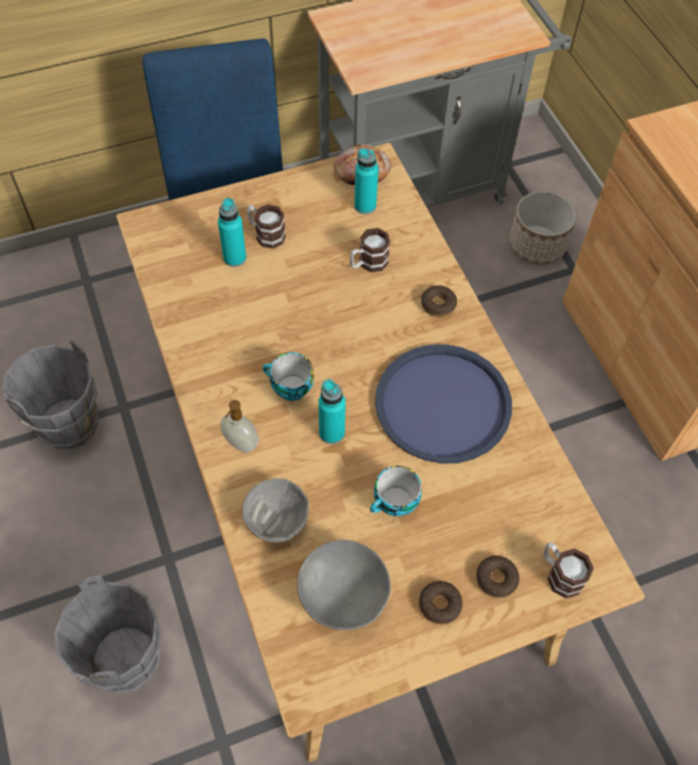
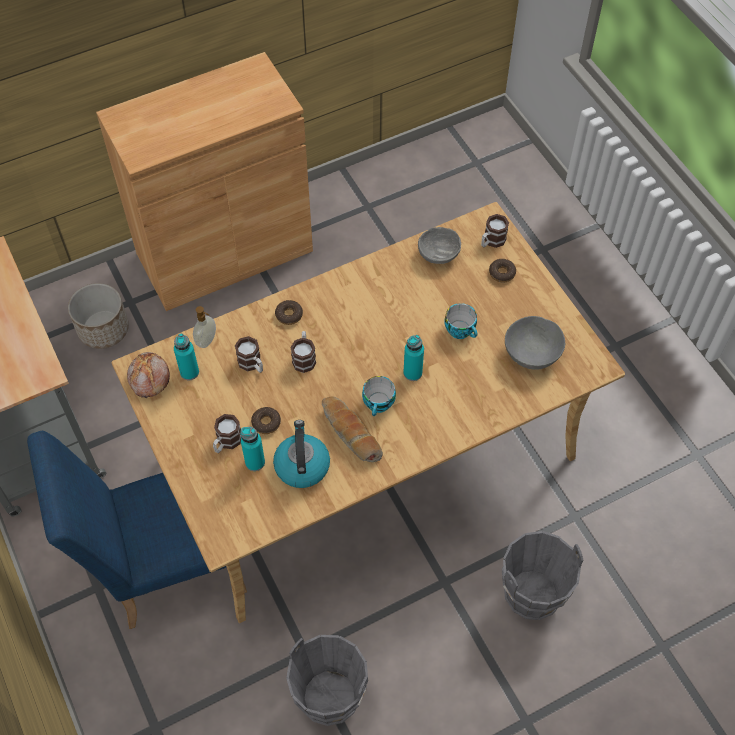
camera: 95 degrees left, 0 degrees up
soap dispenser [220,400,258,453] -> soap dispenser moved to [193,306,216,348]
grey bowl [242,478,309,543] -> grey bowl moved to [418,227,461,264]
blue tray [375,344,512,464] -> none
donut [419,581,463,624] -> donut moved to [251,407,281,434]
none -> kettle [273,420,330,488]
none -> mug [291,331,316,373]
none -> bread [322,396,383,462]

